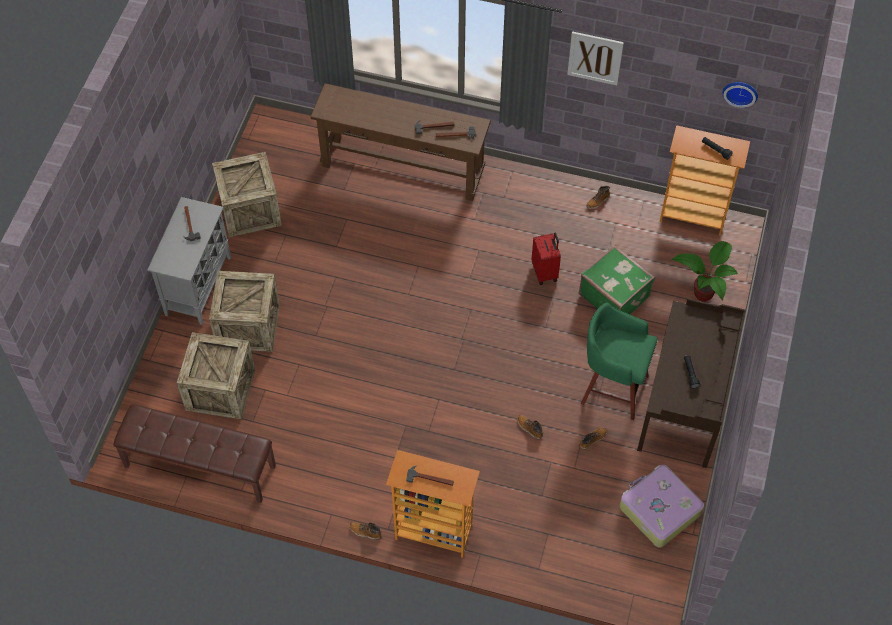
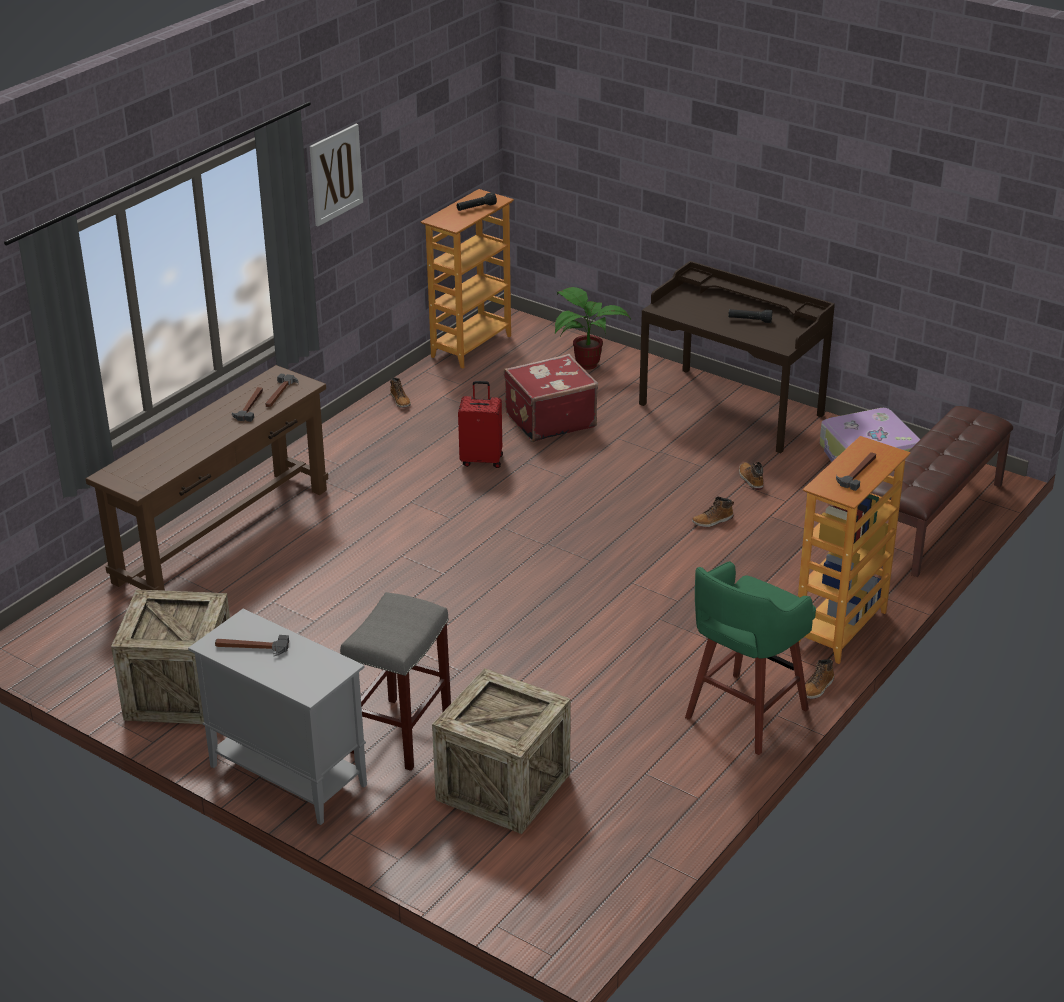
camera: 70 degrees left, 25 degrees down
brown bench [113,404,276,503] -> brown bench moved to [871,406,1013,577]
crate [209,271,280,352] -> grey stool [340,592,451,771]
green suitcase [579,245,655,314] -> red suitcase [504,354,598,442]
green stool [581,302,657,420] -> green stool moved to [685,561,816,755]
wall clock [722,82,758,108] -> none

